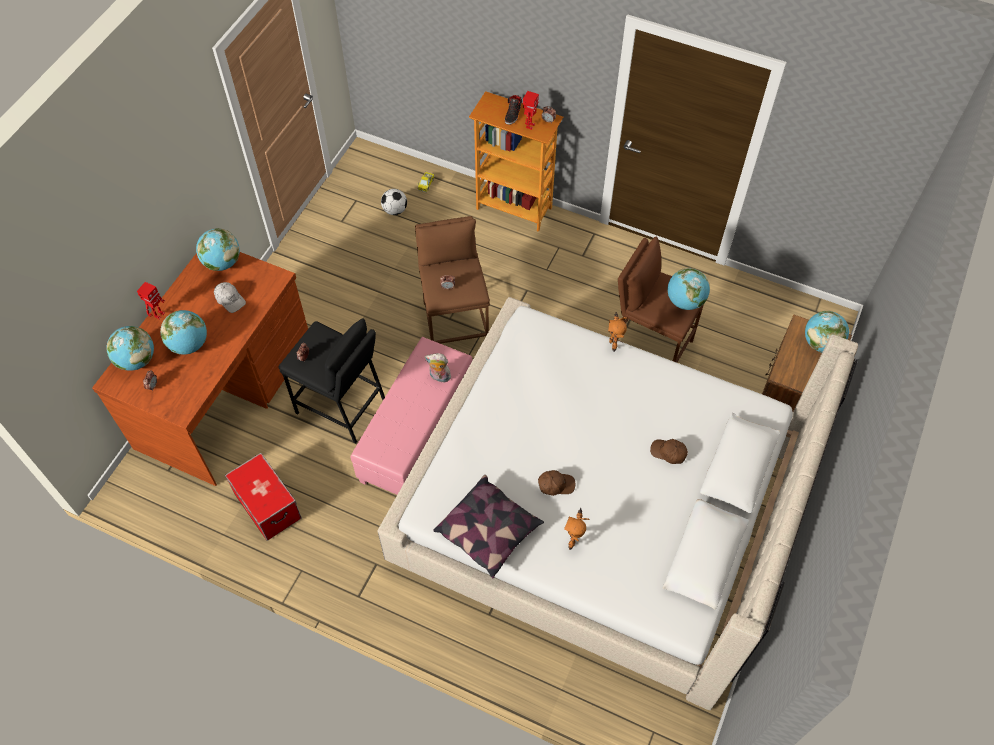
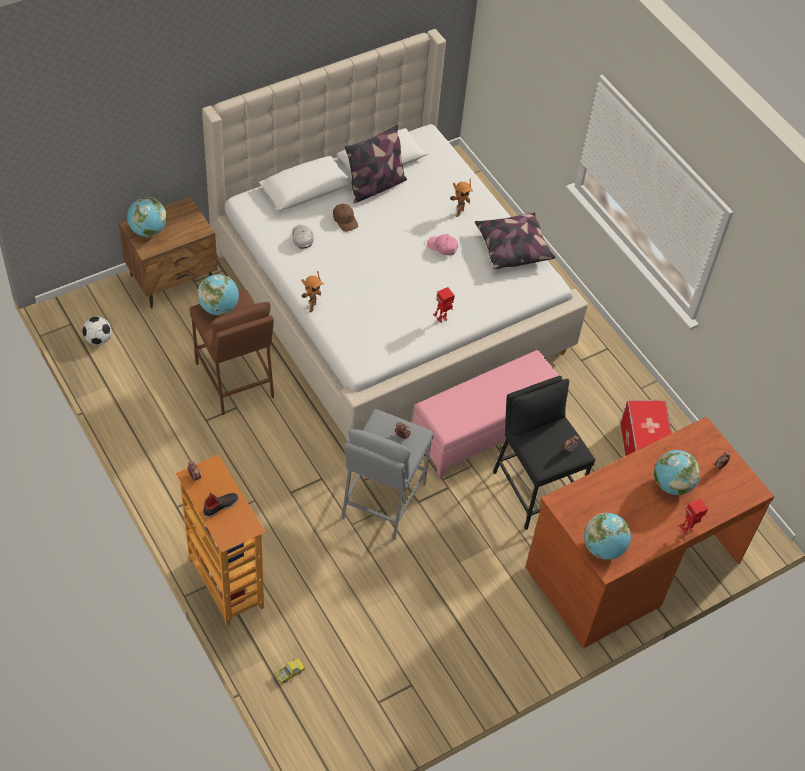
camera: 150 degrees left, 5 degrees down
globe [107,326,154,371] -> none
white cap [214,282,246,313] -> white cap moved to [292,225,314,249]
football [381,189,407,215] -> football moved to [82,316,112,345]
brown stool [415,216,490,344] -> grey stool [342,409,434,540]
plush toy [425,353,451,383] -> none
toy robot [523,91,539,130] -> toy robot moved to [433,287,455,323]
brown cap [538,470,575,496] -> pink cap [427,234,458,255]
none -> pillow [345,124,407,204]

